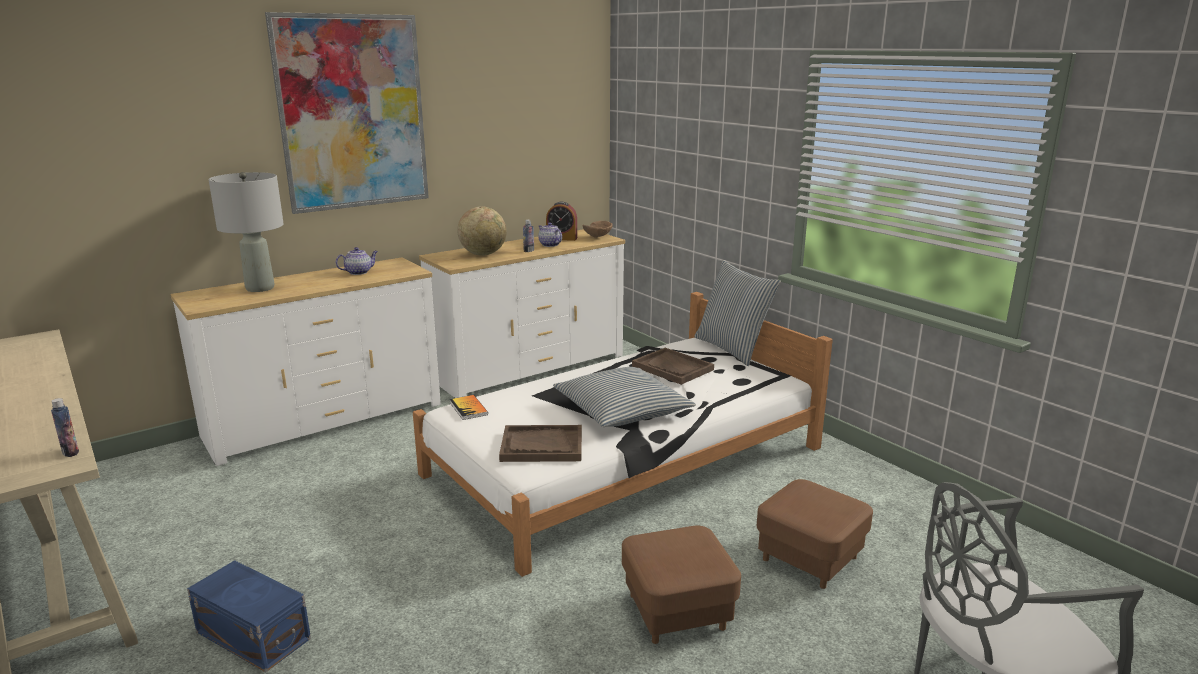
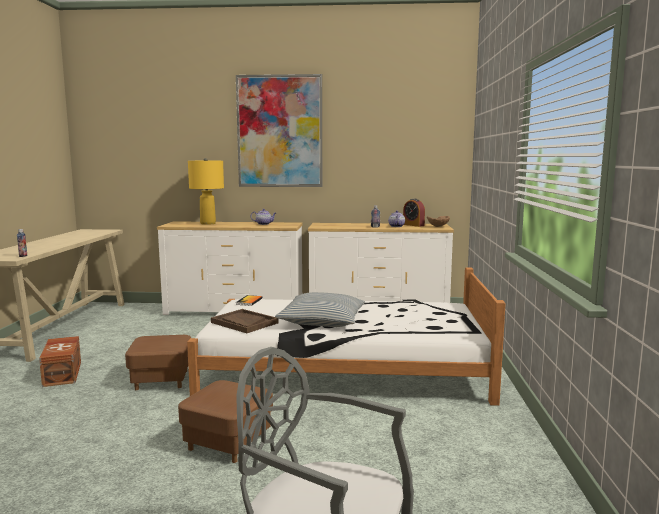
camera: 40 degrees right, 10 degrees down
blue storage box [187,560,311,672] -> brown storage box [39,336,81,387]
grey table lamp [208,172,284,292] -> yellow table lamp [188,158,224,225]
globe [457,206,507,256] -> none
brown tray [632,348,714,385] -> none
pillow [694,260,781,366] -> none
brown ottoman [757,479,873,589] -> brown ottoman moved to [125,335,191,390]

